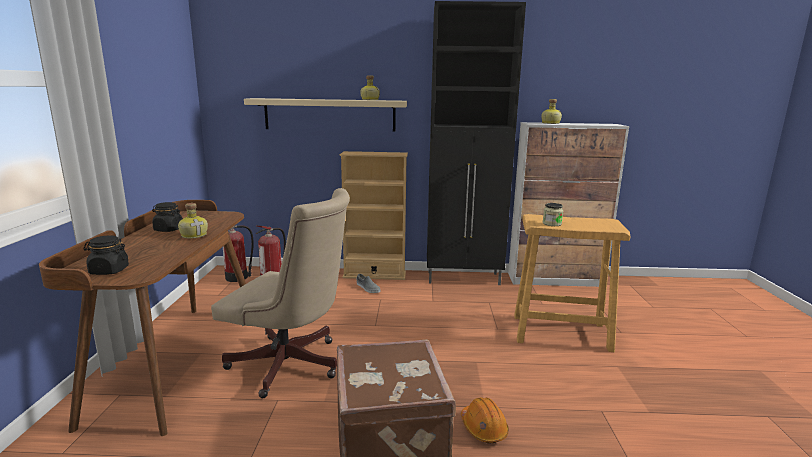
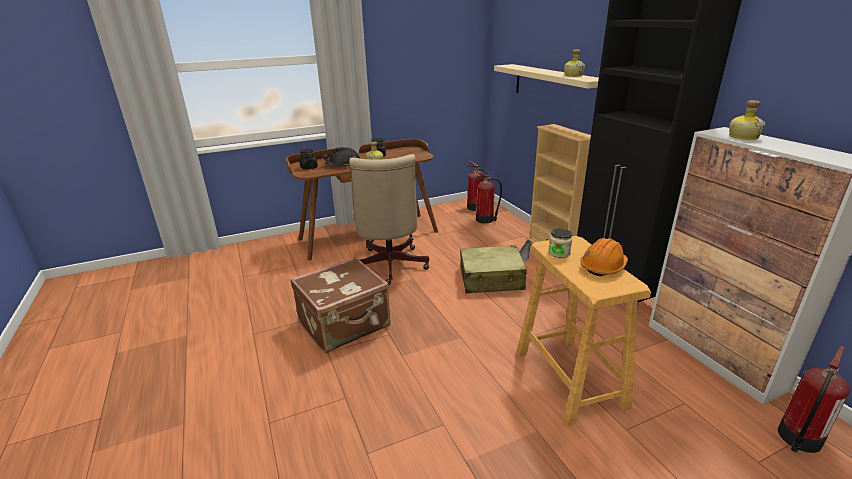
camera: 65 degrees right, 10 degrees up
orange hard hat [461,397,509,443] -> orange hard hat moved to [581,238,628,276]
none -> black hard hat [323,147,360,168]
none -> beige suitcase [460,245,527,293]
none -> fire extinguisher [778,346,849,453]

